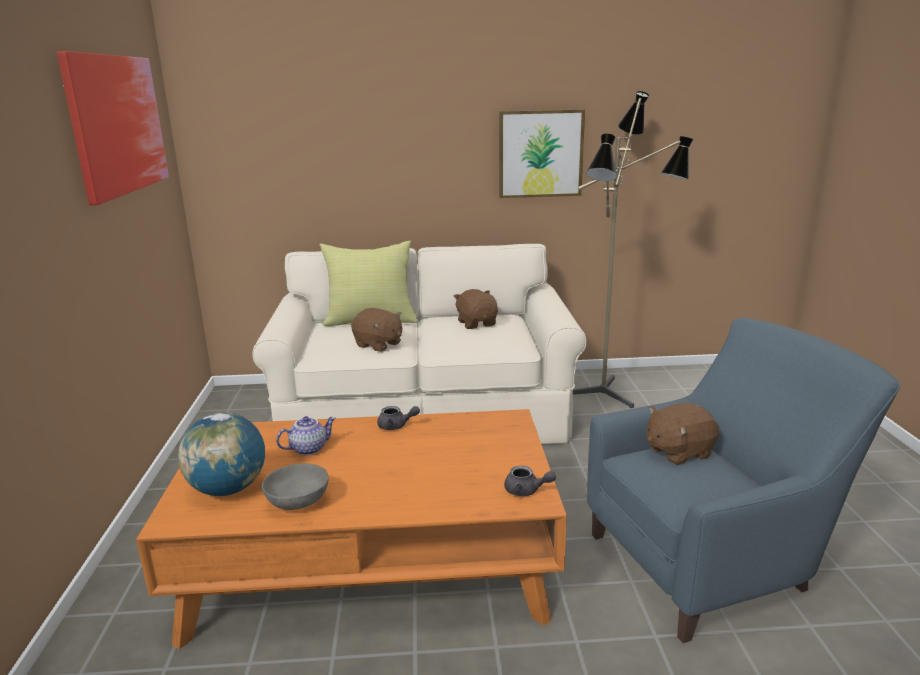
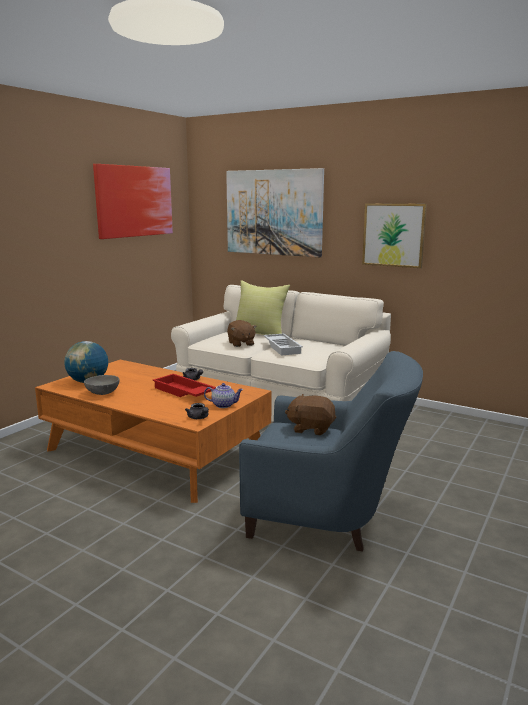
camera: 35 degrees right, 5 degrees down
teapot [276,416,336,455] -> teapot moved to [204,383,243,408]
brown plush toy [454,289,498,329] -> none
floor lamp [573,91,693,408] -> none
none -> red tray [153,374,216,397]
none -> picture [226,168,324,257]
none -> white tray [264,334,303,356]

